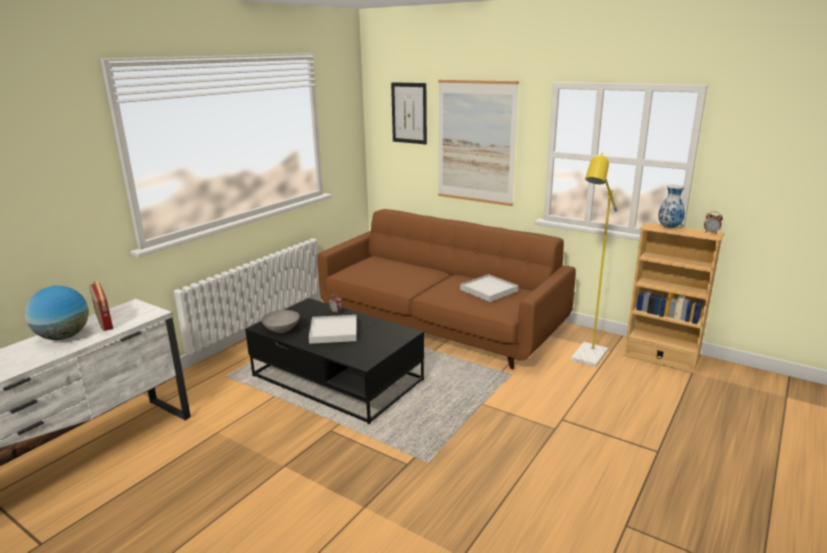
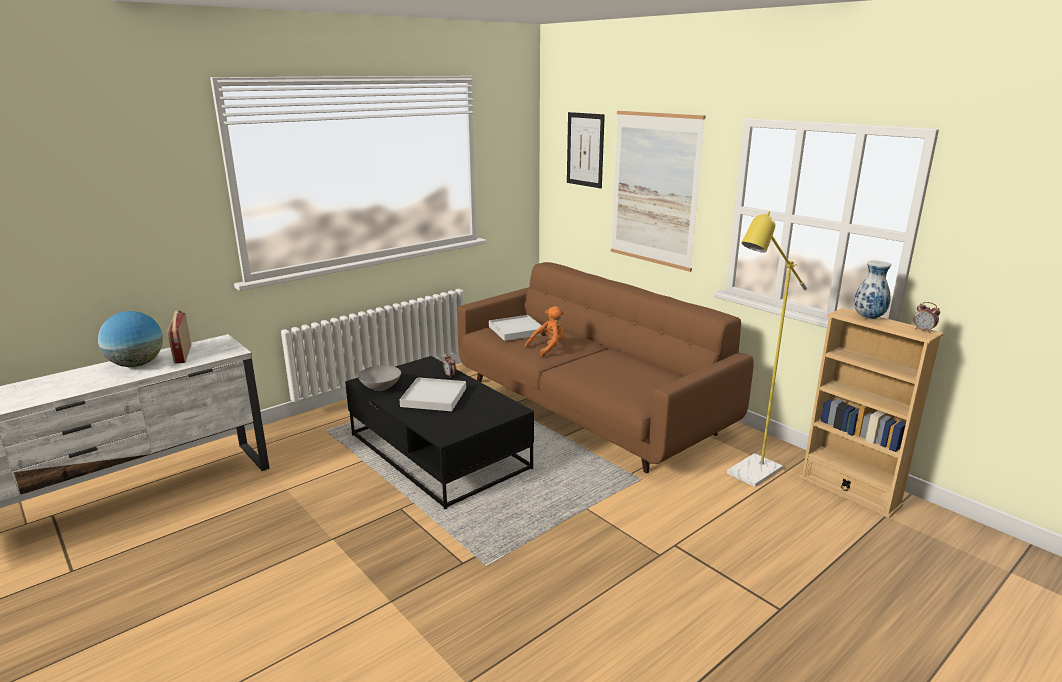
camera: 15 degrees right, 0 degrees up
white tray [460,274,518,302] -> white tray moved to [489,315,542,341]
none -> orange plush toy [525,306,564,357]

